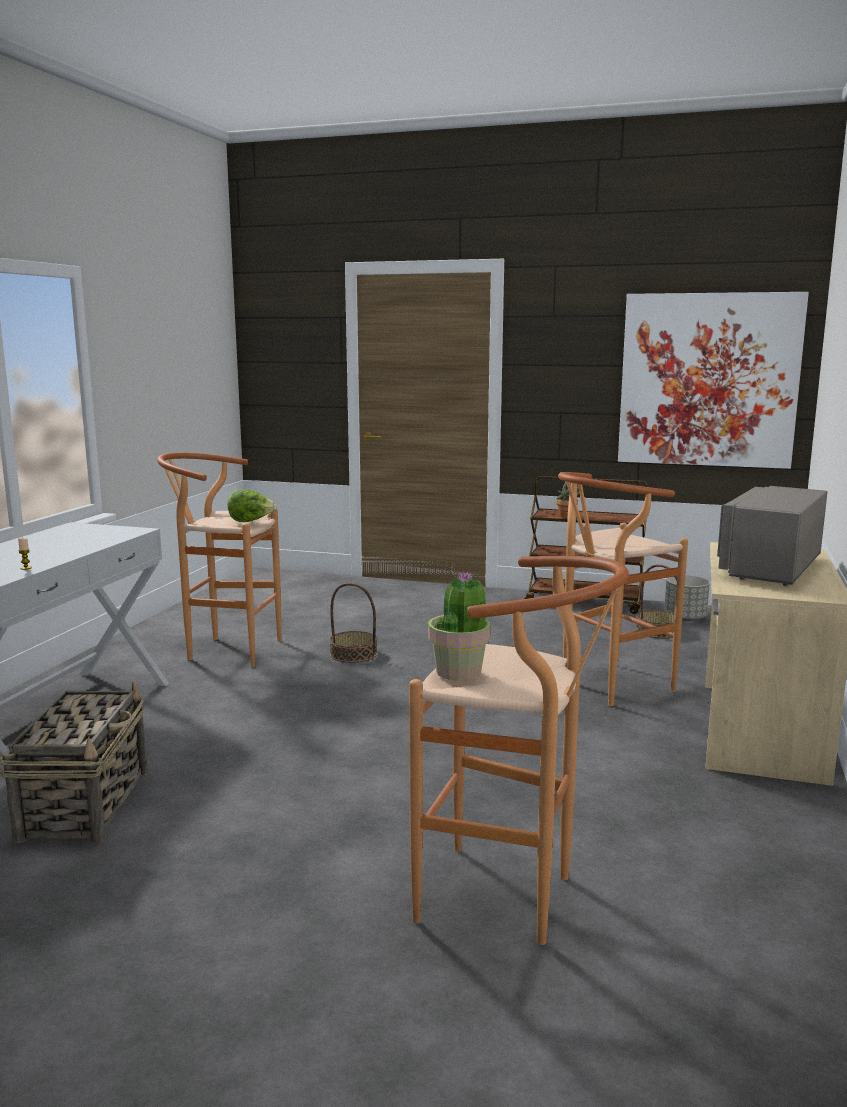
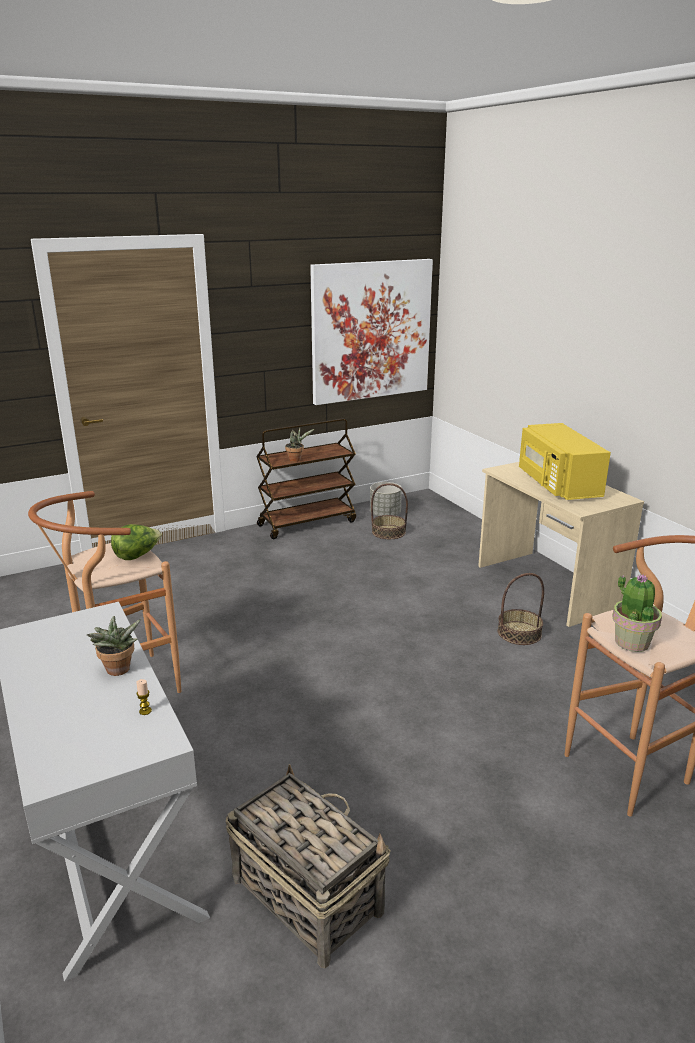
camera: 45 degrees left, 10 degrees up
basket [329,583,378,663] -> basket moved to [497,573,544,645]
brown stool [558,472,688,706] -> none
grey microwave [717,486,828,586] -> yellow microwave [519,423,611,500]
none -> potted plant [87,616,141,676]

